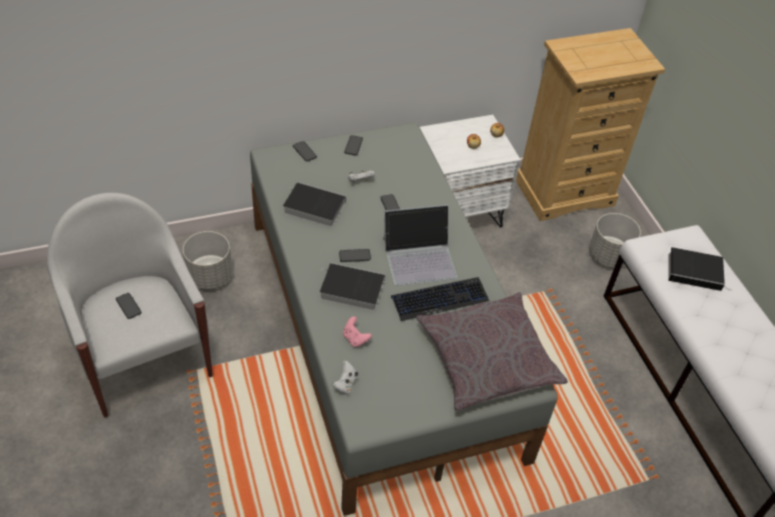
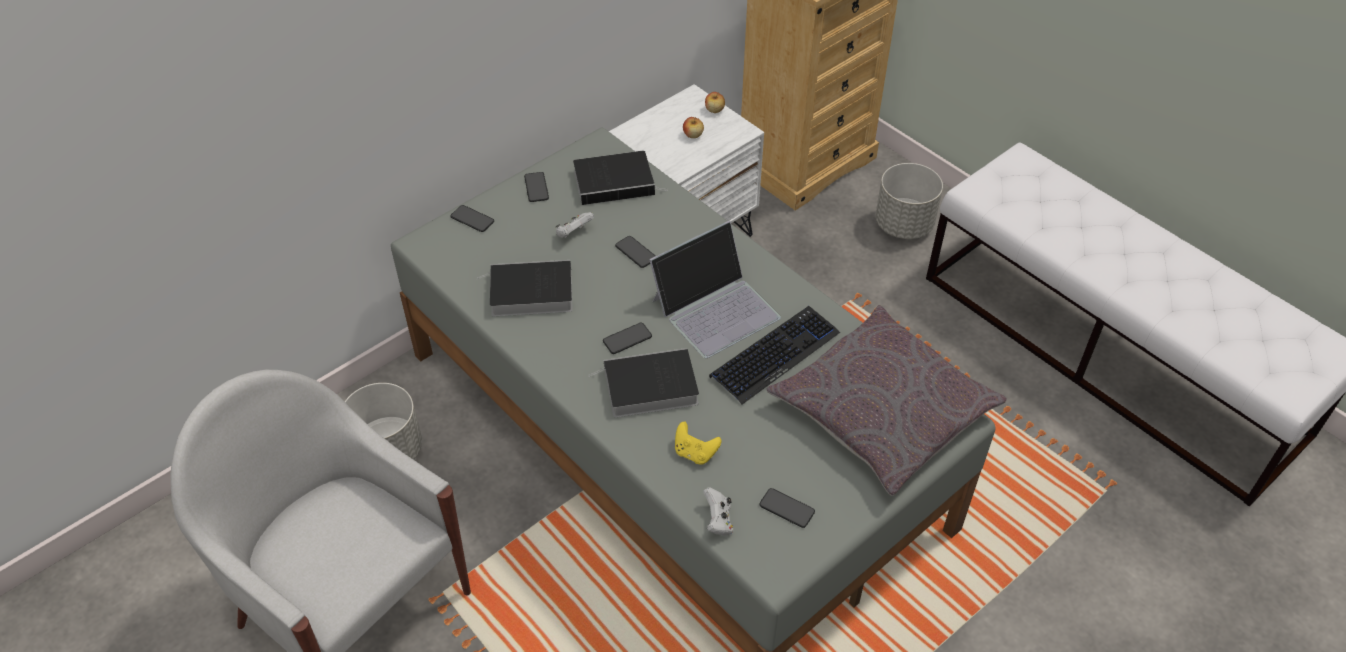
camera: 20 degrees left, 0 degrees up
phone [116,293,142,319] -> phone moved to [759,488,815,528]
pink game controller [343,316,372,347] -> yellow game controller [675,422,722,465]
book [668,247,731,291] -> book moved to [573,151,668,205]

